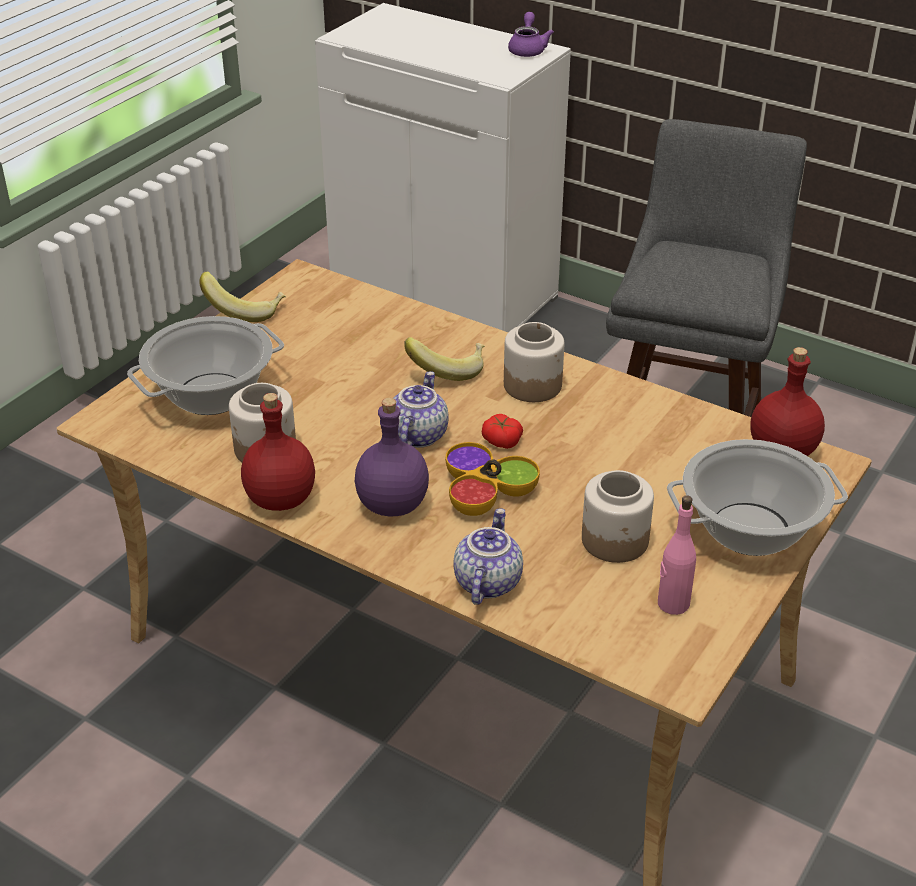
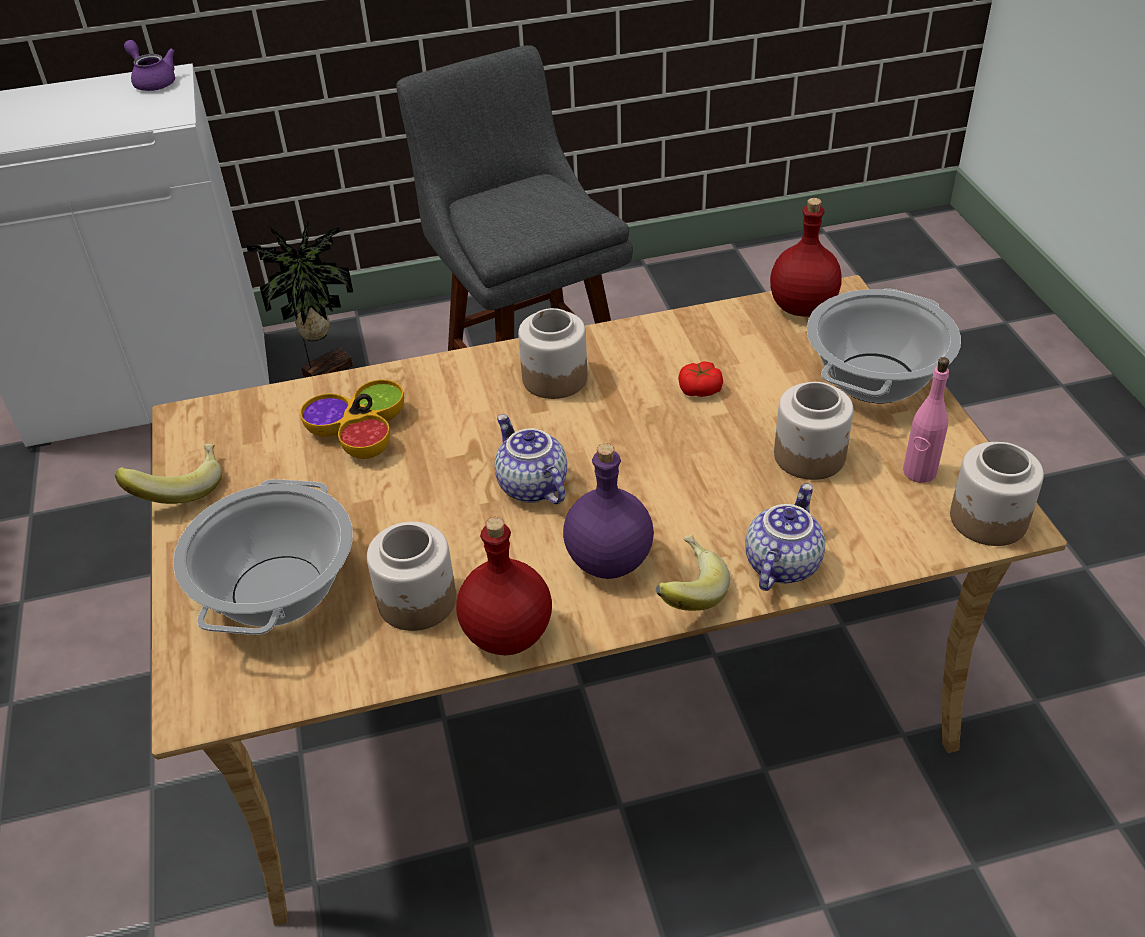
camera: 45 degrees left, 5 degrees up
banana [405,337,484,381] -> banana moved to [655,535,730,611]
bowl [445,442,540,516] -> bowl moved to [300,379,404,459]
teapot [453,508,523,605] -> teapot turned 60 degrees clockwise [746,484,825,591]
tomato [482,414,523,449] -> tomato moved to [678,362,723,397]
none -> potted plant [247,219,354,377]
none -> jar [950,442,1044,546]

